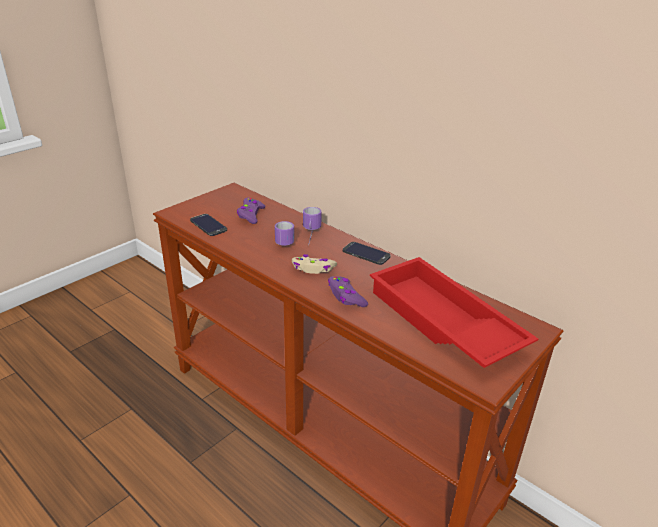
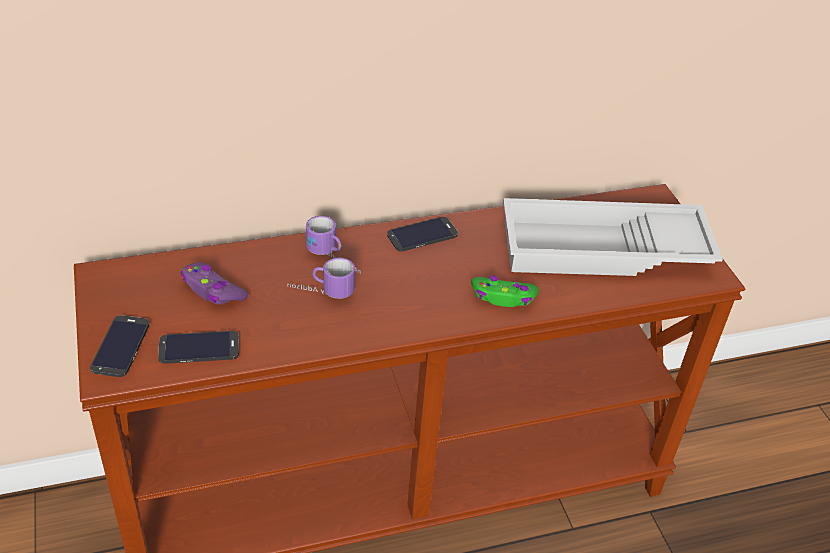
camera: 60 degrees left, 10 degrees up
beige game controller [292,254,337,274] -> none
purple game controller [328,276,368,307] -> green game controller [471,275,539,307]
red tray [370,257,538,368] -> white tray [503,198,723,276]
none -> phone [90,315,149,377]

